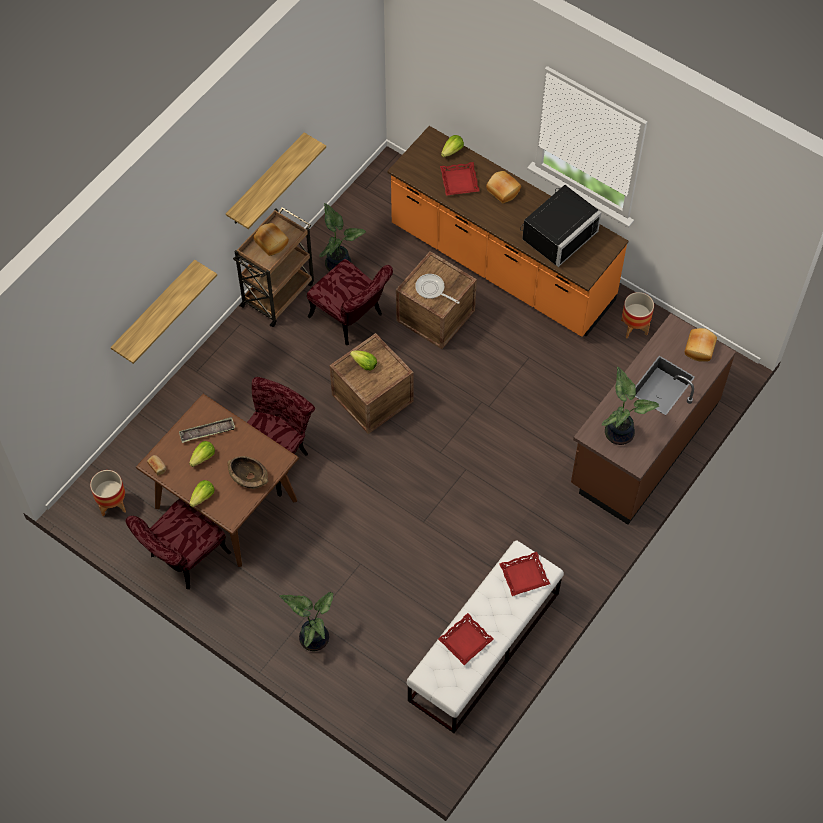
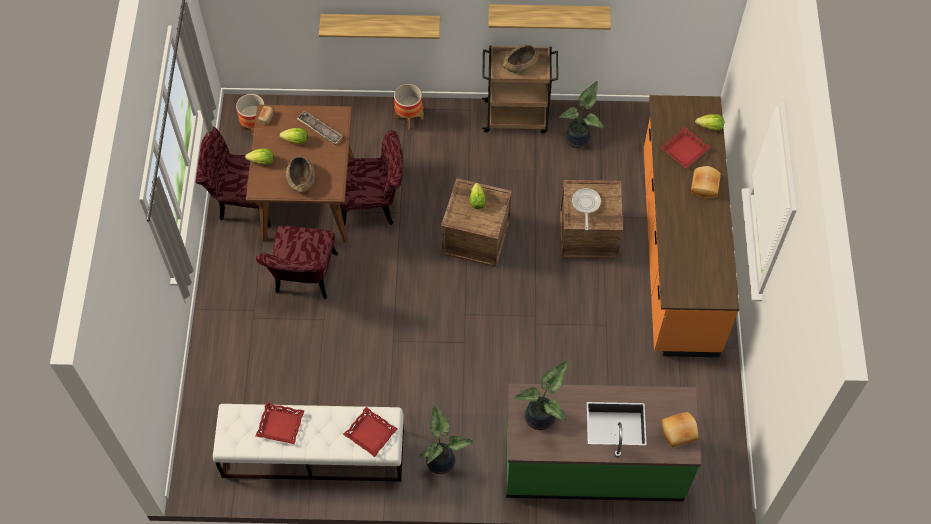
camera: 55 degrees right, 0 degrees up
bread [253,223,289,256] -> brown bowl [502,45,540,73]
potted plant [279,592,333,651] -> potted plant moved to [419,403,473,474]
red chair [307,259,393,345] -> red chair moved to [256,226,338,299]
black microwave [520,185,602,267] -> none
brown counter [571,313,736,525] -> green counter [506,384,701,502]
planter [621,292,654,338] -> planter moved to [394,84,424,130]

